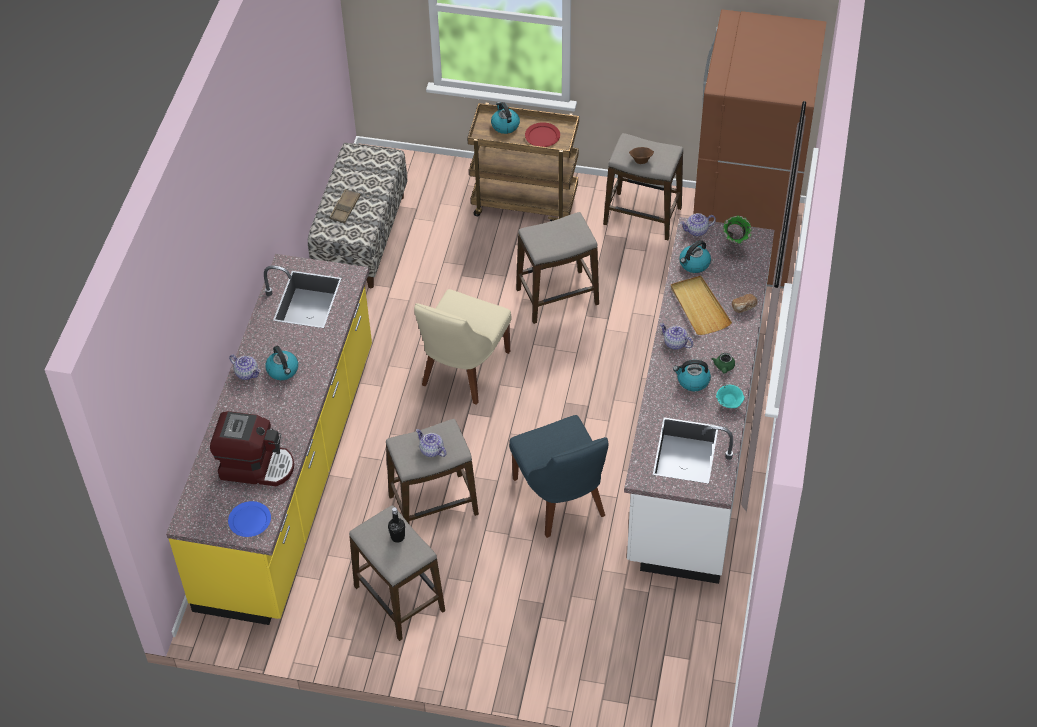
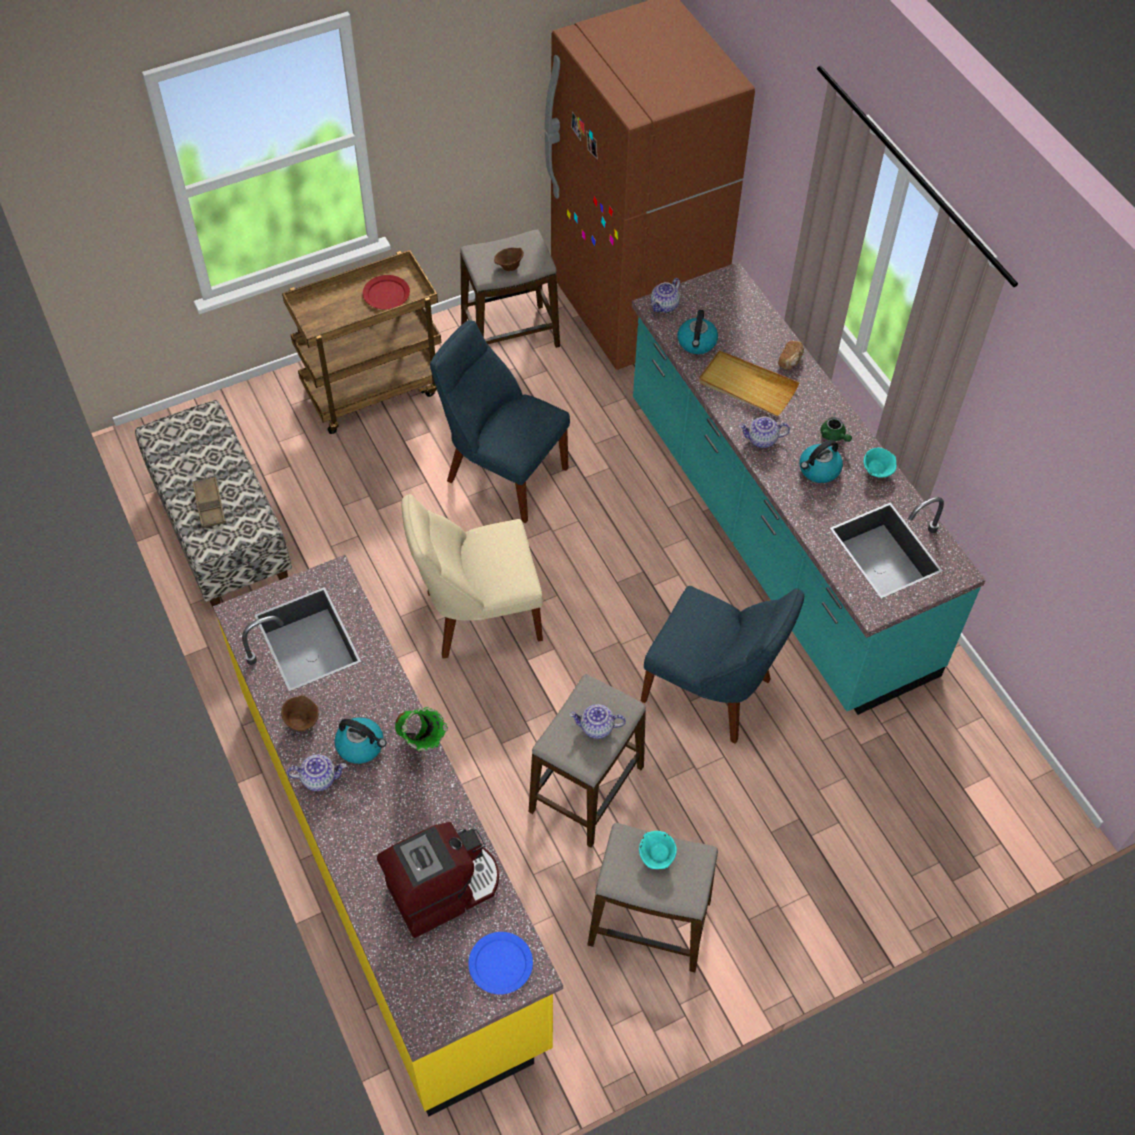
camera: 40 degrees left, 5 degrees up
black bottle [388,507,405,543] -> turquoise bowl [639,831,677,869]
beige chair [414,289,511,405] -> beige chair turned 90 degrees clockwise [402,494,543,658]
kettle [491,102,520,134] -> none
stool [516,212,599,324] -> blue chair [430,320,570,523]
white counter [624,217,775,584] -> turquoise counter [632,262,986,715]
green vase [723,215,751,244] -> green vase moved to [395,707,448,752]
none -> brown bowl [281,695,319,731]

